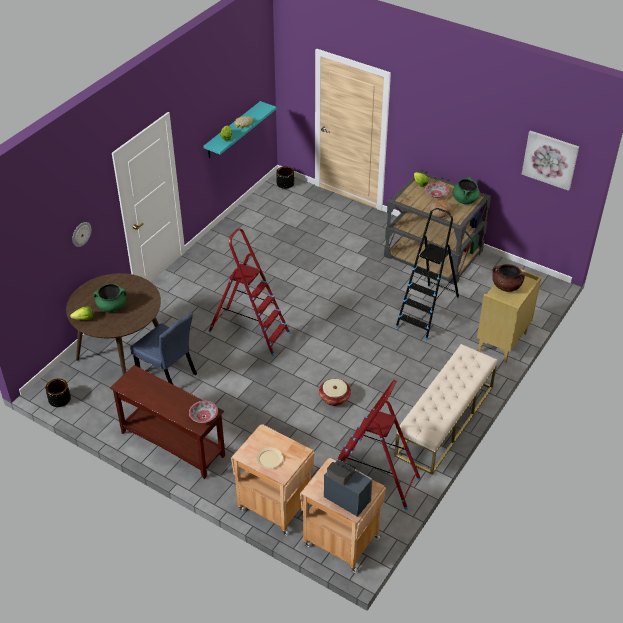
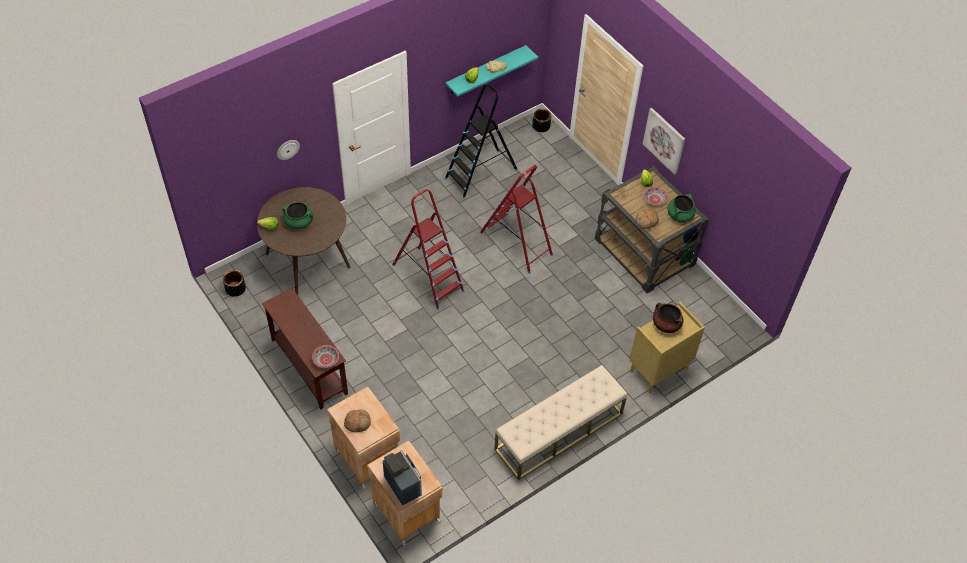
camera: 20 degrees right, 10 degrees up
blue chair [130,312,197,385] -> none
beige plate [256,447,283,469] -> bread [344,409,371,432]
basket [319,379,351,406] -> none
red step ladder [338,380,421,510] -> red step ladder moved to [480,165,553,274]
black step ladder [395,208,459,340] -> black step ladder moved to [445,84,518,199]
picture [522,131,579,191] -> picture moved to [643,108,685,175]

